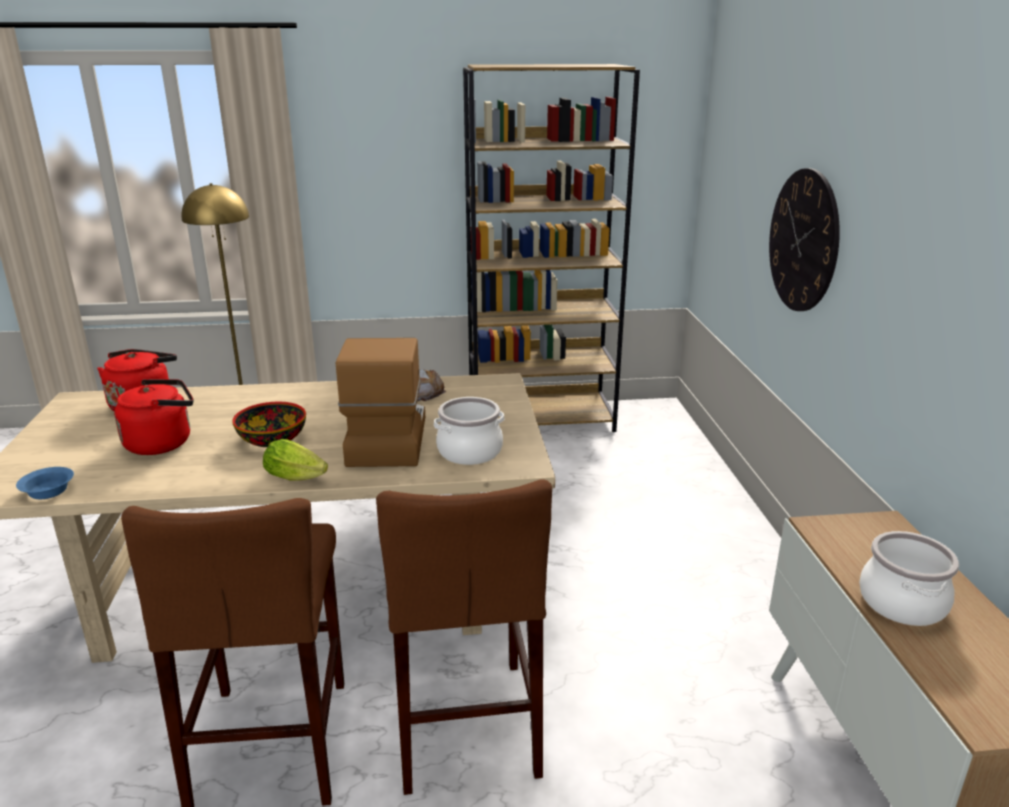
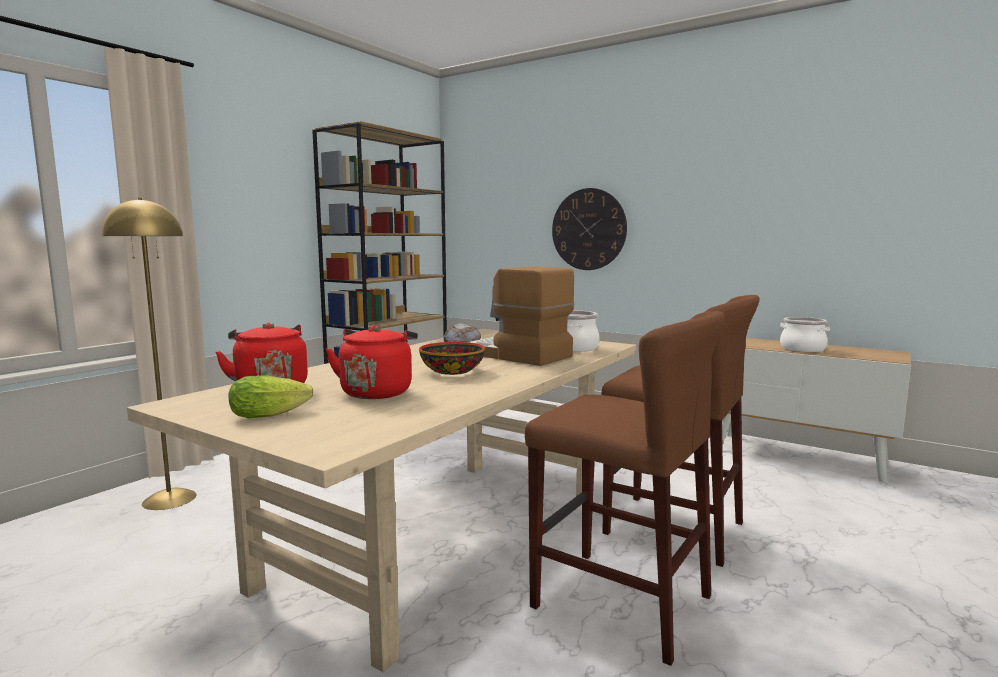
camera: 50 degrees left, 15 degrees down
blue bowl [16,467,74,499] -> none
lettuce [263,439,328,481] -> lettuce moved to [228,376,313,418]

